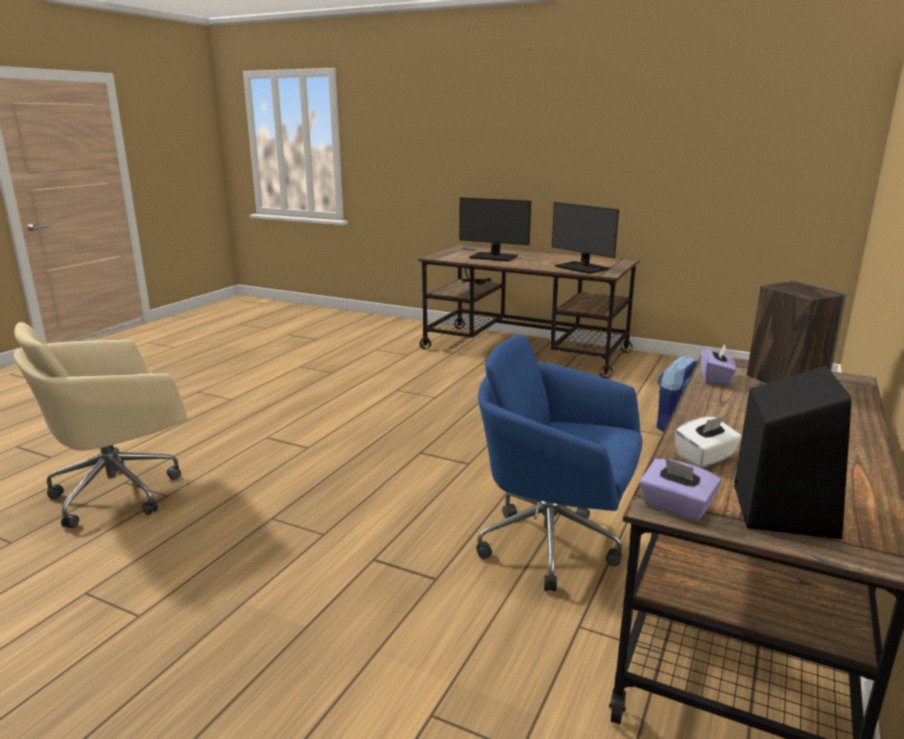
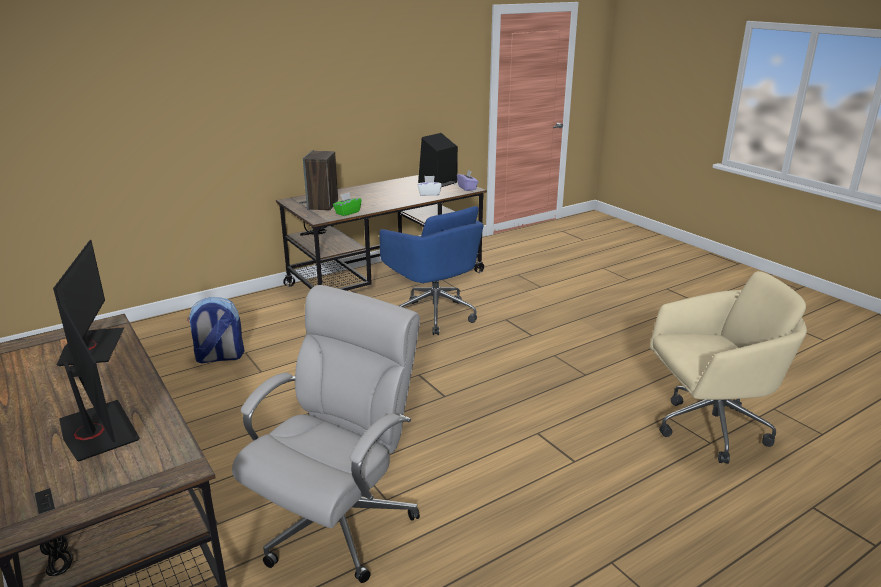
camera: 150 degrees left, 5 degrees up
purple tissue box [701,344,736,385] -> green tissue box [333,192,362,216]
none -> grey office chair [232,285,420,583]

